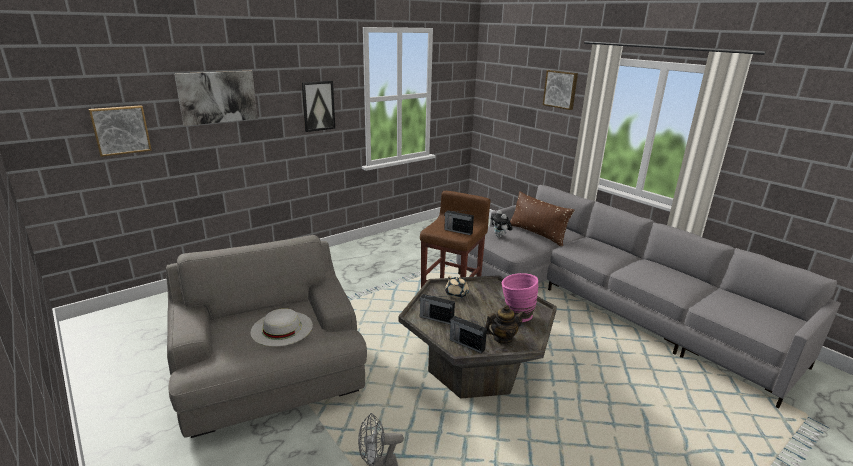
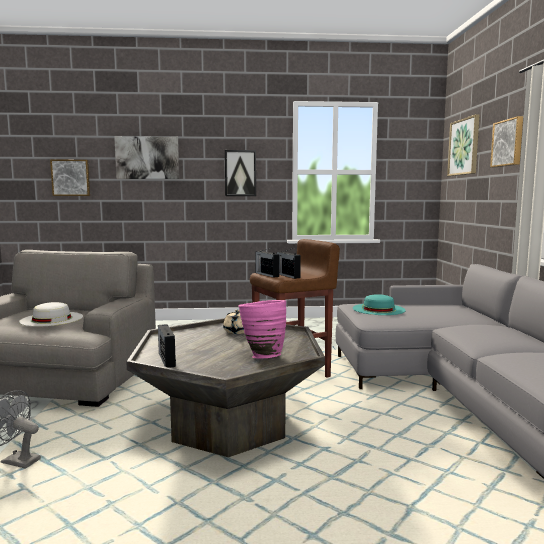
camera: 35 degrees right, 15 degrees down
radio [419,294,455,325] -> radio moved to [256,248,279,278]
teapot [485,305,525,344] -> none
plush toy [491,210,512,238] -> turquoise hat [353,294,406,315]
brown pillow [510,192,574,246] -> none
none -> picture [447,114,480,176]

